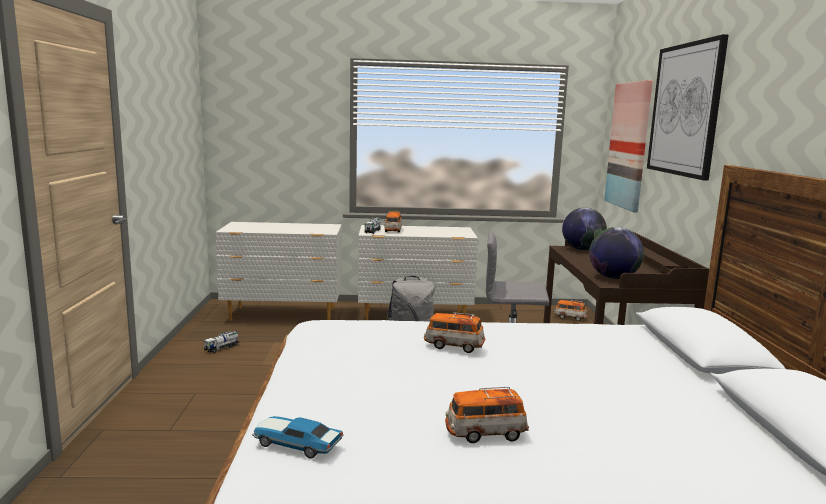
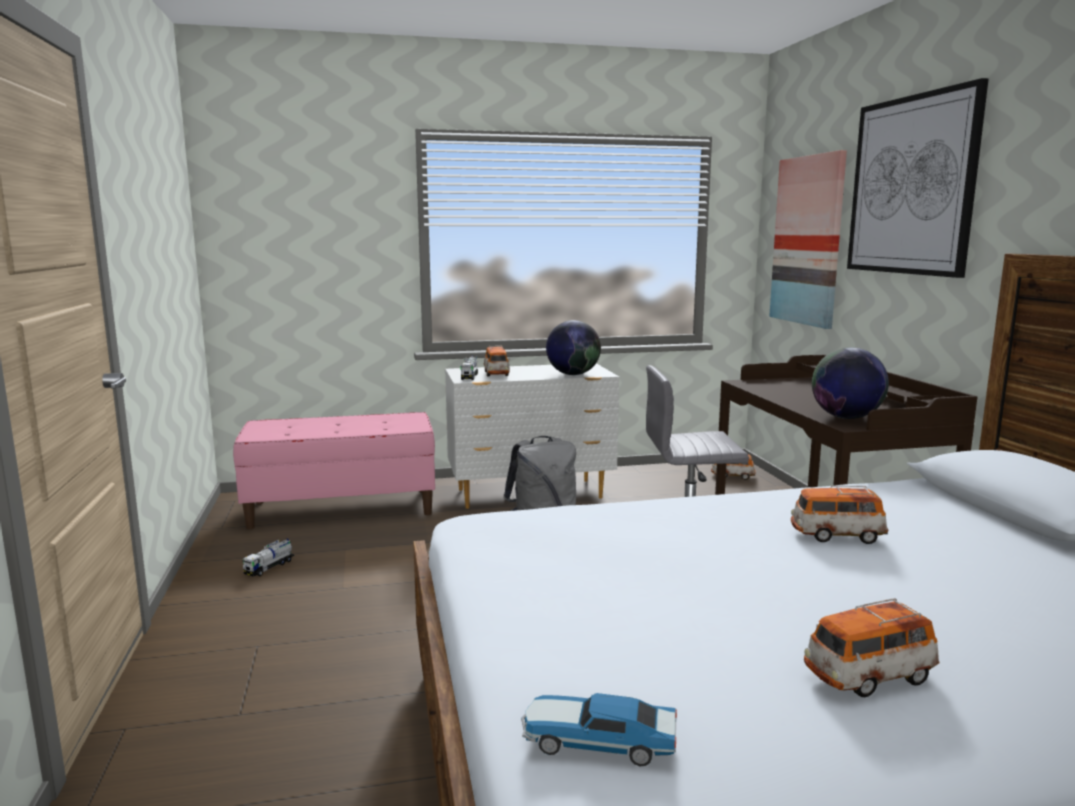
camera: 10 degrees left, 0 degrees up
white dresser [216,222,342,321] -> pink bench [233,412,435,529]
toy car [424,312,485,353] -> toy car moved to [791,486,888,544]
globe [562,208,607,250] -> globe moved to [546,320,601,375]

